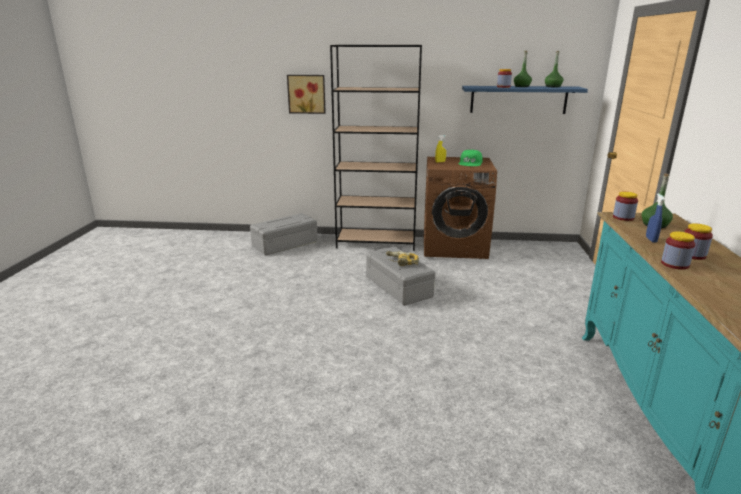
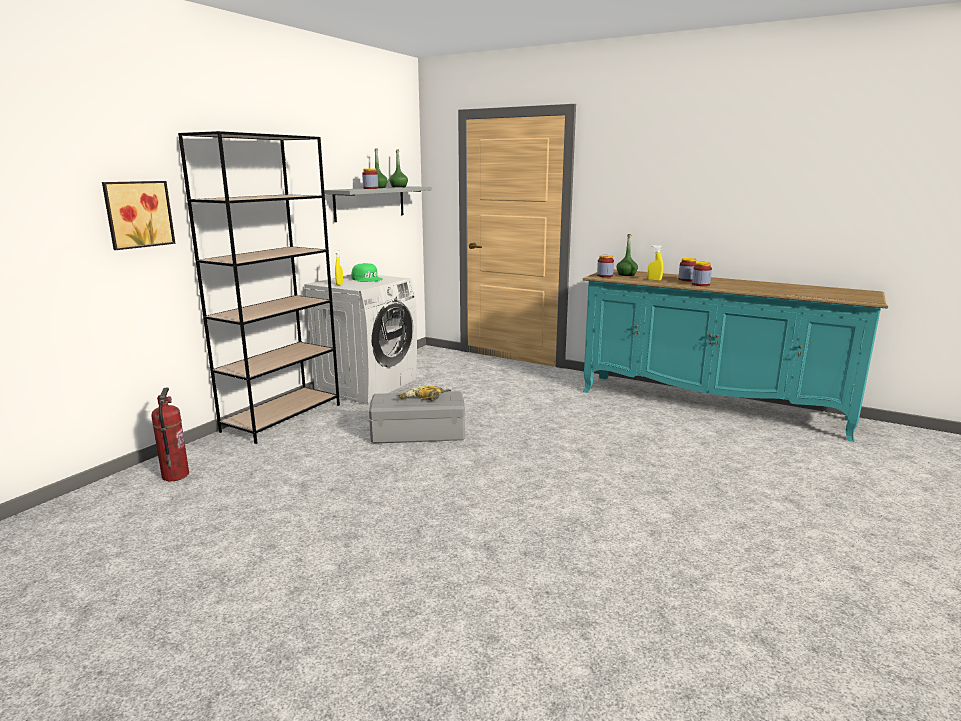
camera: 65 degrees left, 5 degrees down
grey storage box [250,213,318,255] -> fire extinguisher [151,387,189,481]
brown washing machine [424,157,497,259] -> white washing machine [304,274,417,404]
blue shelf [462,86,588,114] -> grey shelf [324,186,432,222]
blue spray bottle [646,193,665,243] -> yellow spray bottle [648,245,663,281]

